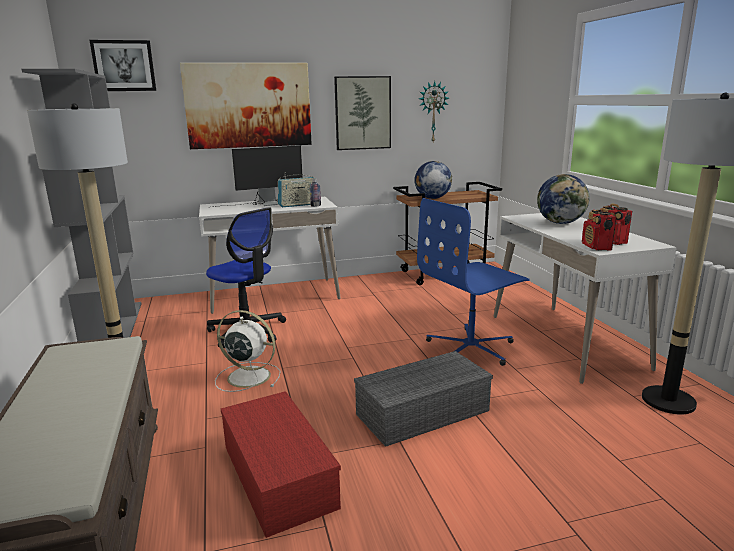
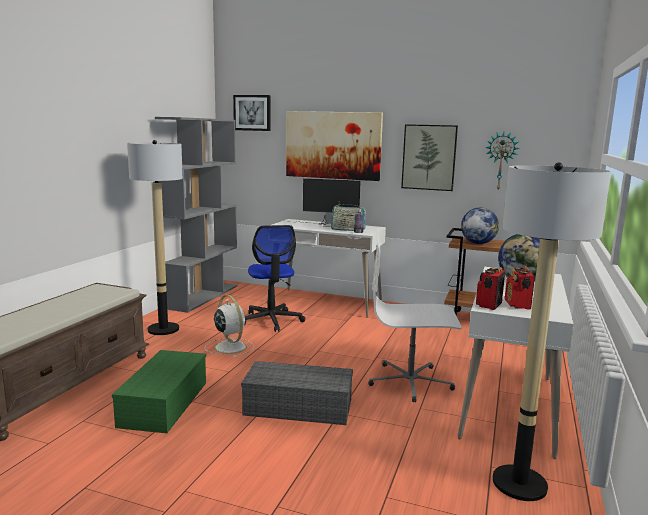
camera: 35 degrees right, 5 degrees down
red storage box [221,391,341,538] -> green storage box [112,350,206,433]
blue office chair [417,198,530,366] -> white office chair [368,234,462,402]

